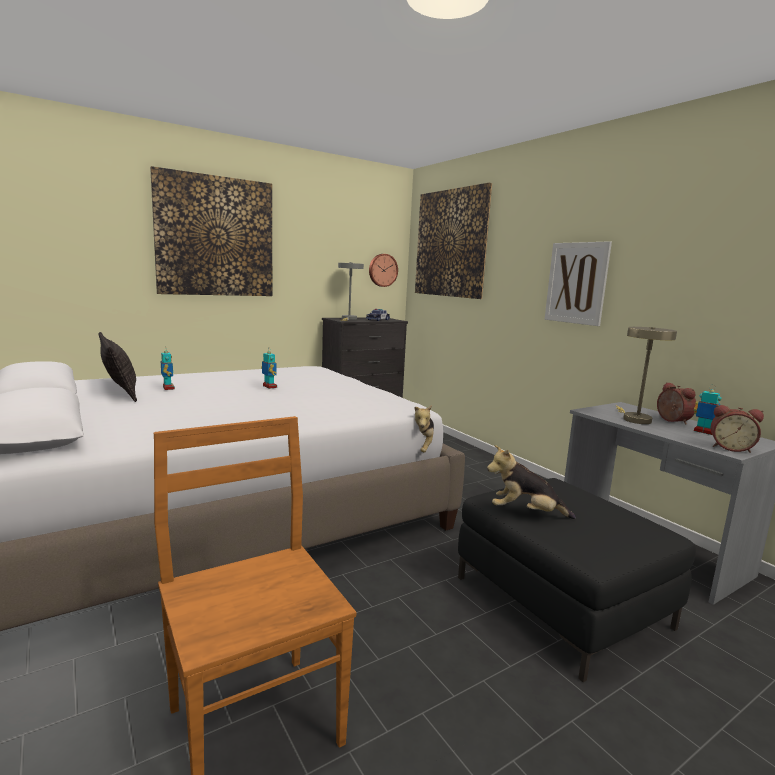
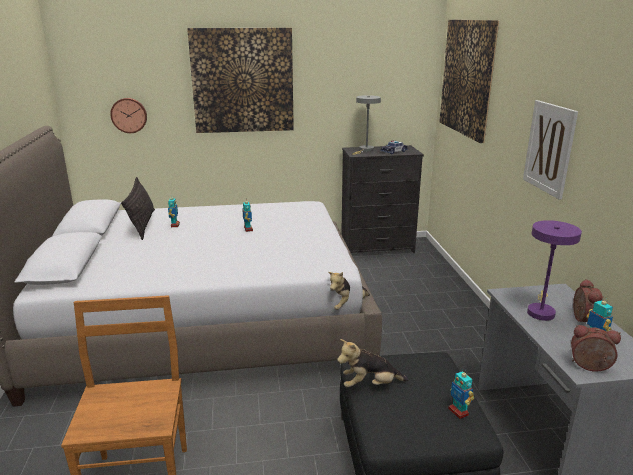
camera: 25 degrees right, 10 degrees up
wall clock [369,254,398,287] -> wall clock moved to [110,98,147,133]
plush toy [487,445,576,519] -> plush toy turned 45 degrees counterclockwise [337,339,408,387]
beige table lamp [616,327,677,424] -> purple table lamp [527,220,582,321]
alarm clock [711,405,764,453] -> alarm clock turned 150 degrees clockwise [571,325,621,372]
none -> toy robot [448,371,474,419]

